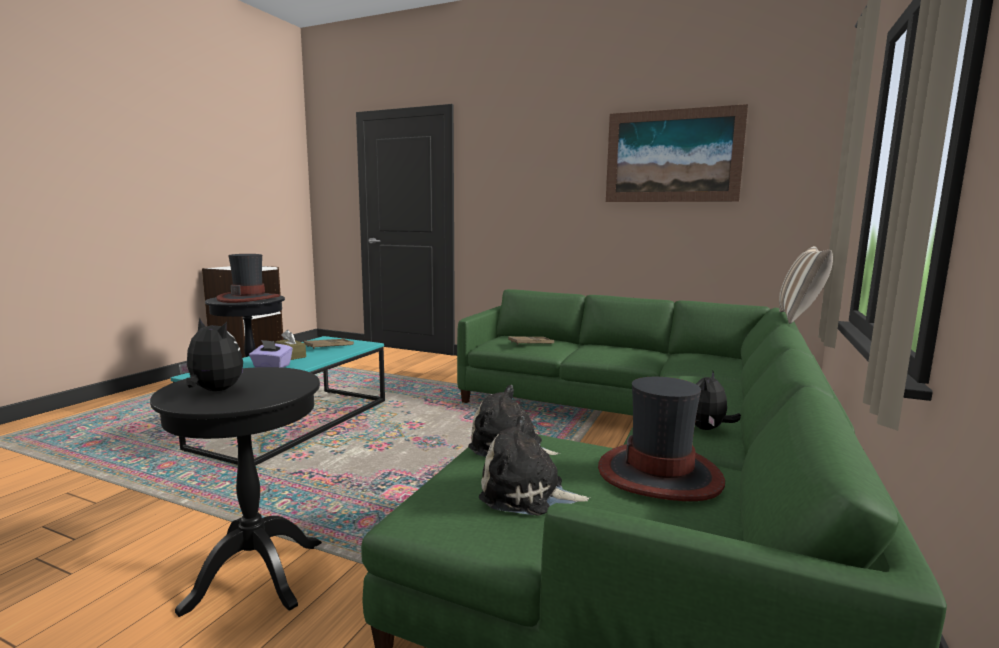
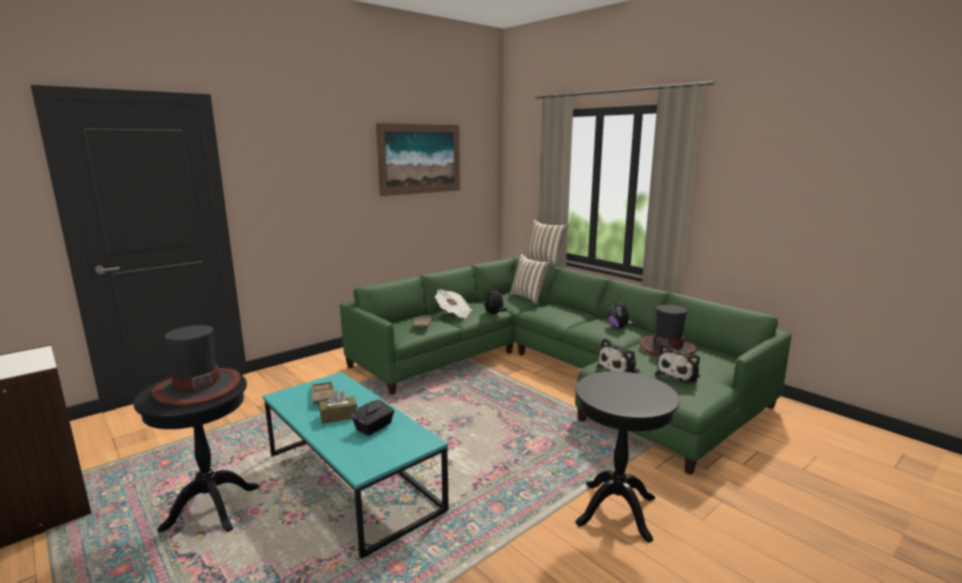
camera: 65 degrees left, 5 degrees up
plush toy [179,318,243,391] -> plush toy moved to [485,288,507,314]
purple tissue box [249,340,293,368] -> black tissue box [351,400,394,436]
none -> newspaper [435,289,472,318]
none -> pillow [510,254,551,304]

